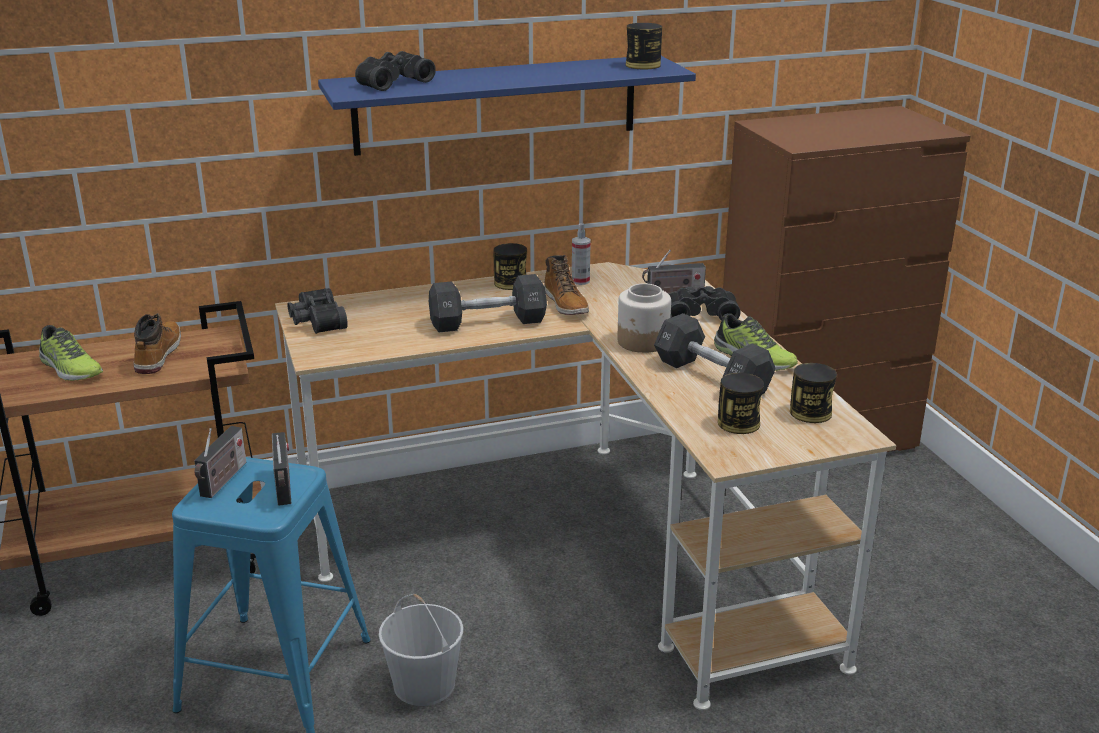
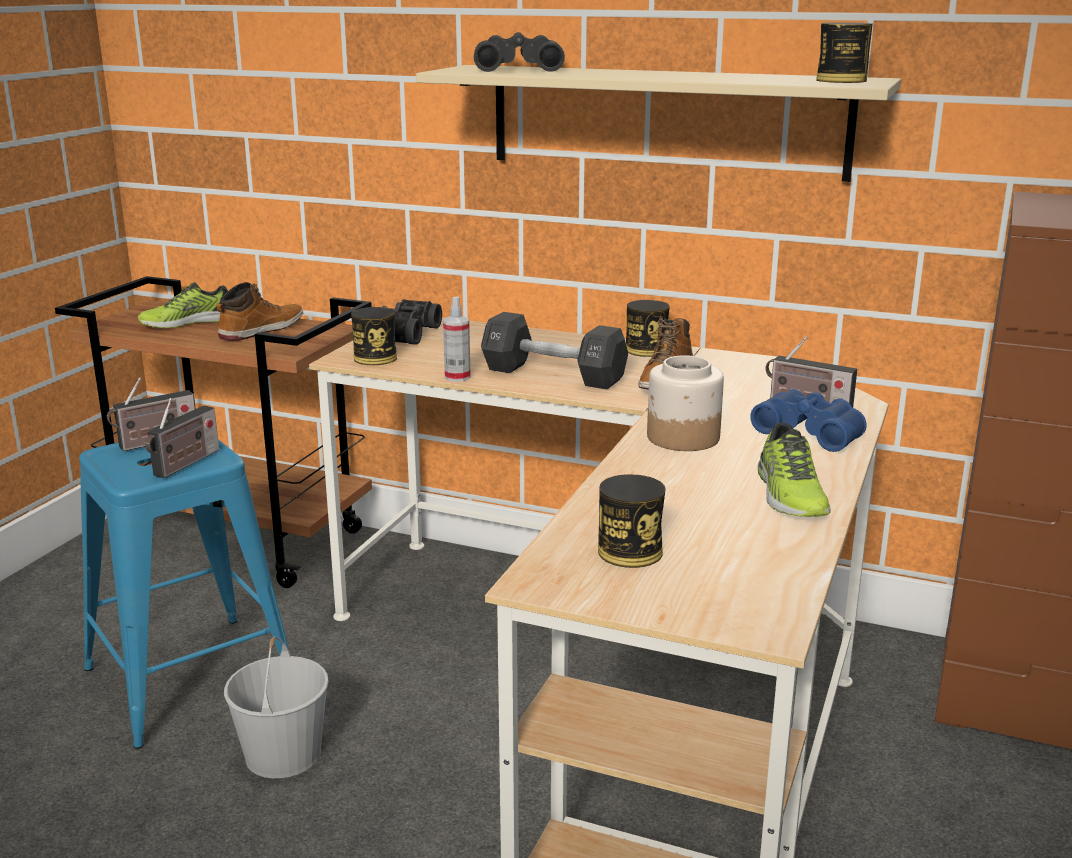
camera: 40 degrees right, 5 degrees down
shoe [39,325,103,381] -> shoe turned 75 degrees clockwise [138,282,228,329]
blue shelf [318,56,696,156] -> beige shelf [416,65,901,182]
spray bottle [572,223,591,285] -> spray bottle moved to [443,296,471,382]
black dumbbell [654,313,776,394] -> none
black binoculars [669,286,740,321] -> blue binoculars [750,389,866,452]
can [790,363,837,423] -> can moved to [351,307,397,365]

